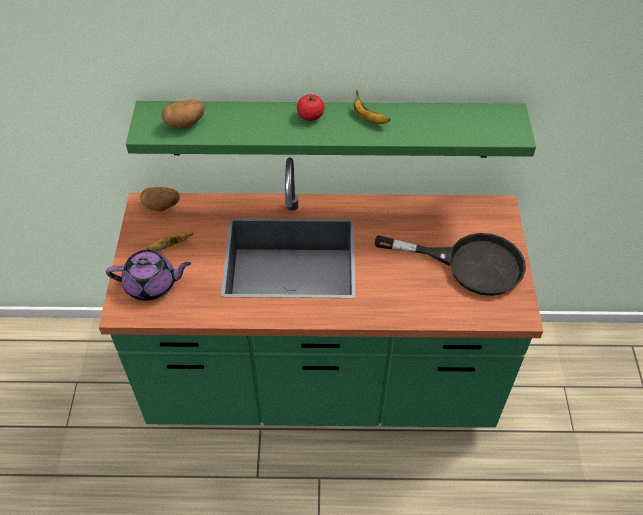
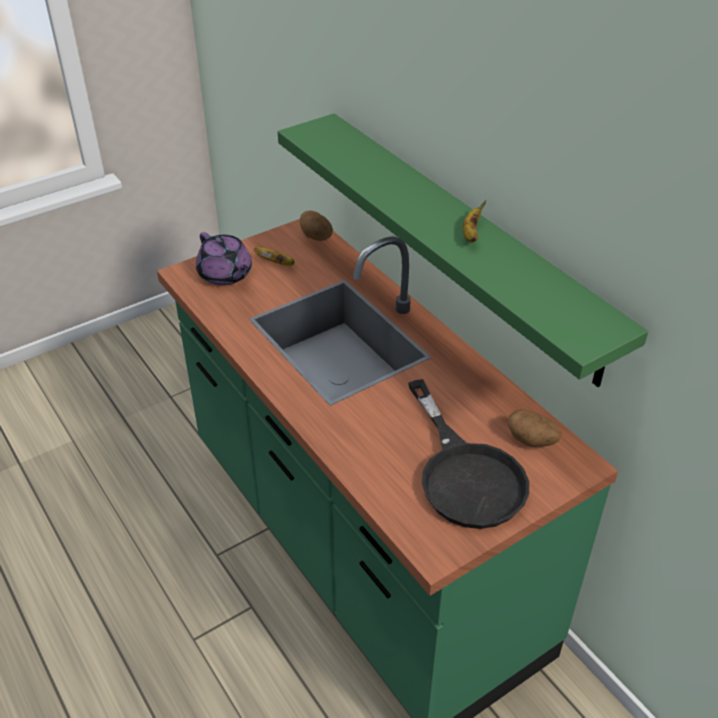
camera: 55 degrees right, 10 degrees down
potato [162,99,205,129] -> potato moved to [508,409,562,447]
tomato [297,94,324,121] -> none

